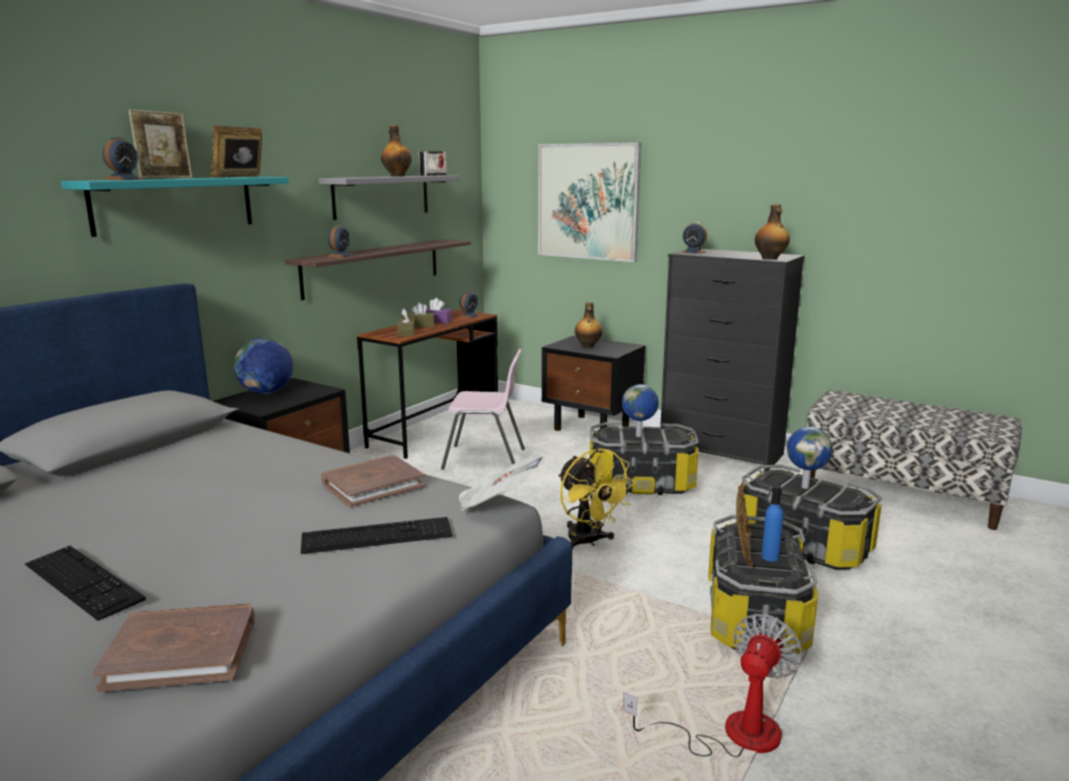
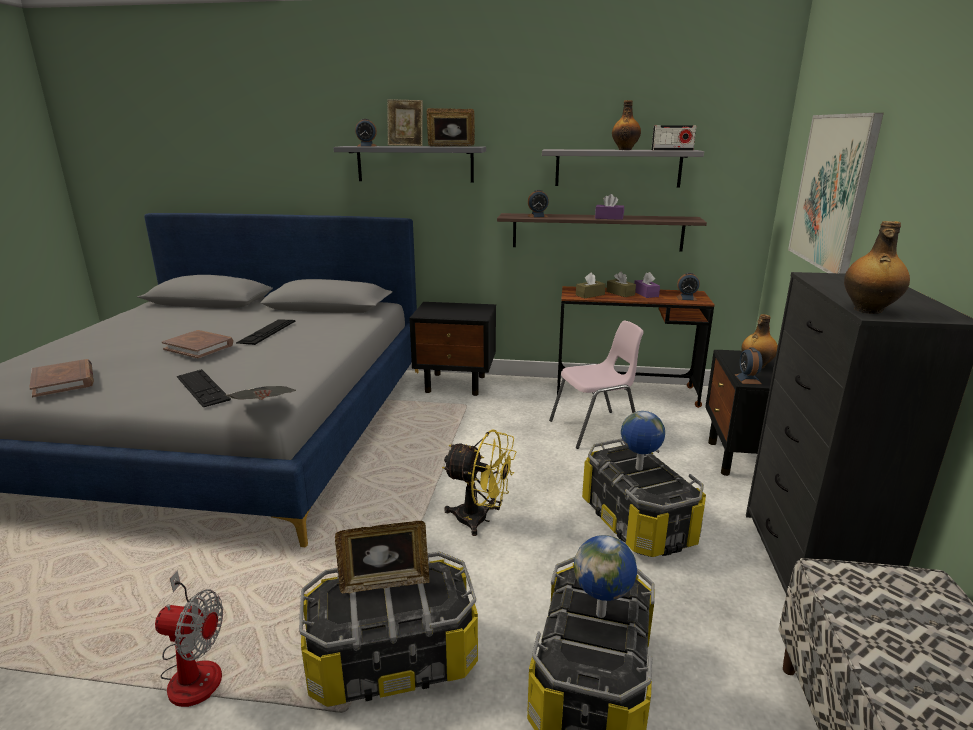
camera: 65 degrees right, 5 degrees up
keyboard [25,546,146,621] -> keyboard moved to [236,320,295,345]
turquoise shelf [61,177,289,237] -> grey shelf [333,146,486,183]
globe [234,338,293,394] -> none
brown book [321,455,425,507] -> brown book moved to [162,330,233,358]
pink chair [441,349,525,470] -> pink chair turned 90 degrees counterclockwise [549,320,644,449]
yellow fan [558,448,636,550] -> yellow fan turned 105 degrees counterclockwise [442,429,516,536]
alarm clock [682,222,707,254] -> alarm clock moved to [735,348,763,384]
blue bottle [761,485,783,562] -> none
none -> purple tissue box [595,194,624,220]

